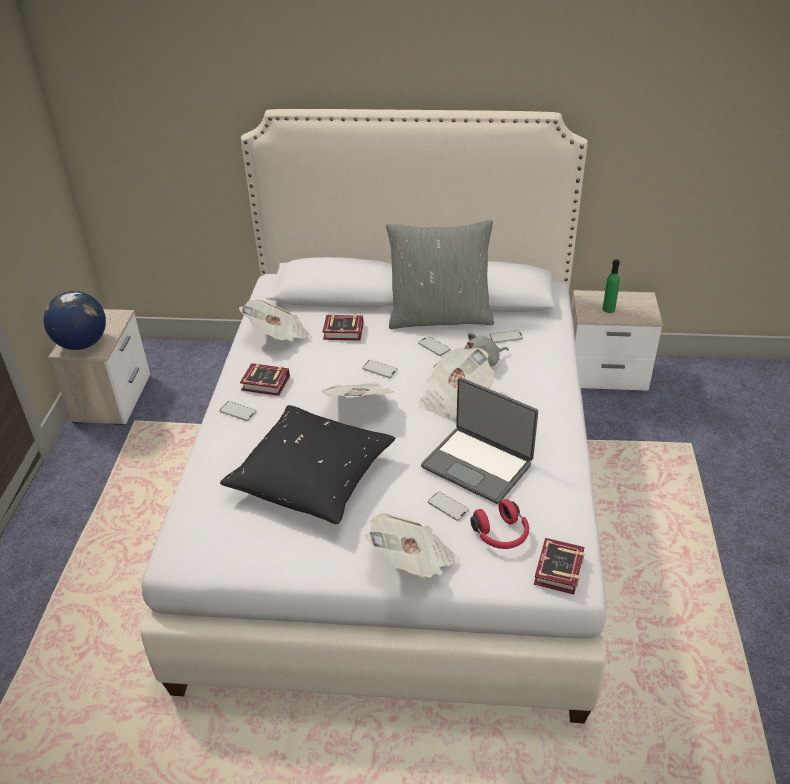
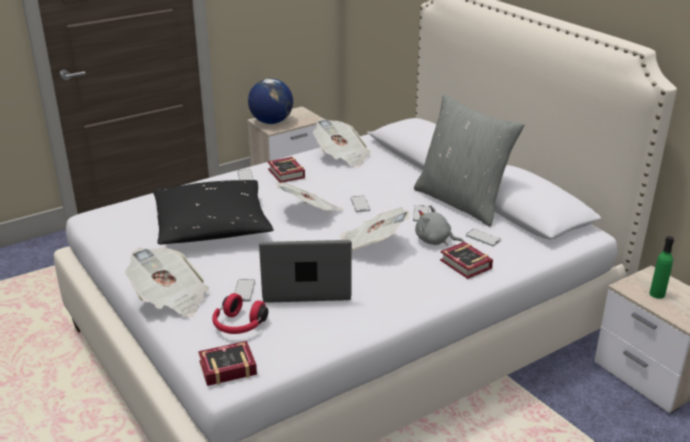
camera: 50 degrees right, 10 degrees down
book [323,314,364,341] -> book moved to [440,242,493,279]
laptop [421,377,538,504] -> laptop turned 90 degrees clockwise [259,240,352,303]

